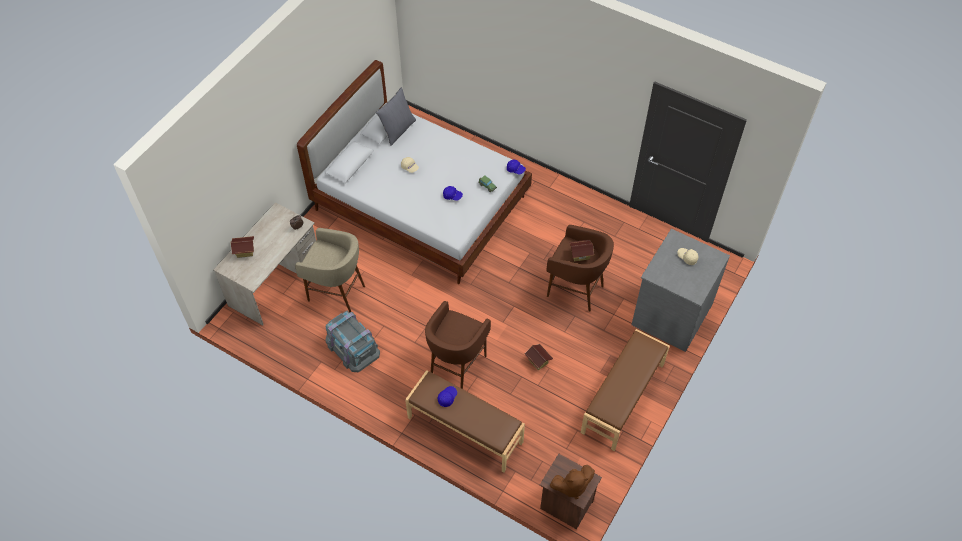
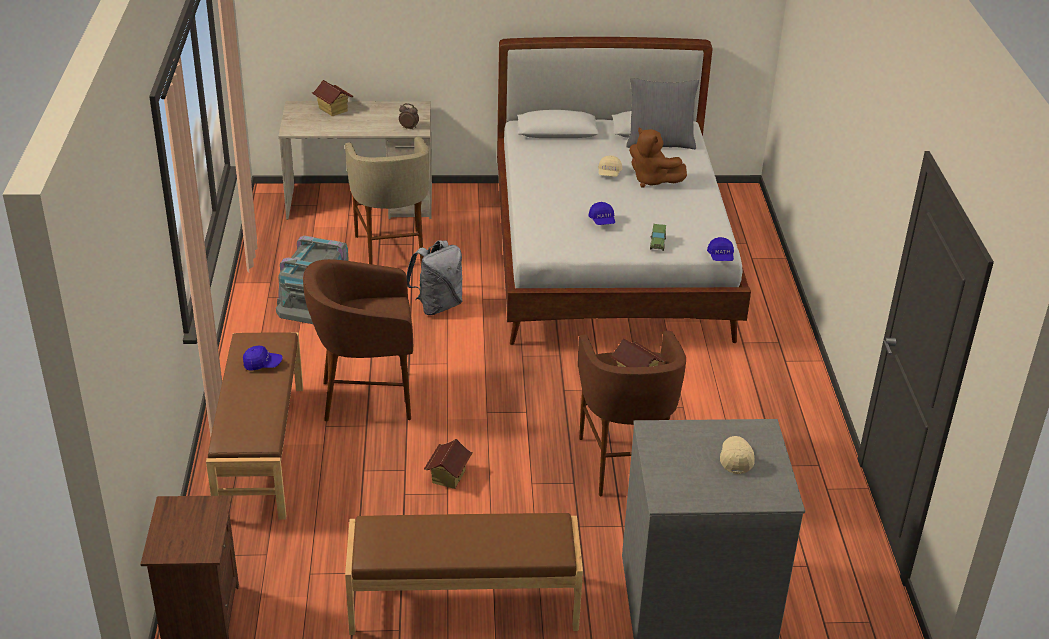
camera: 55 degrees right, 20 degrees down
brown plush toy [550,465,595,499] -> brown plush toy moved to [629,128,687,187]
none -> grey backpack [407,240,463,315]

